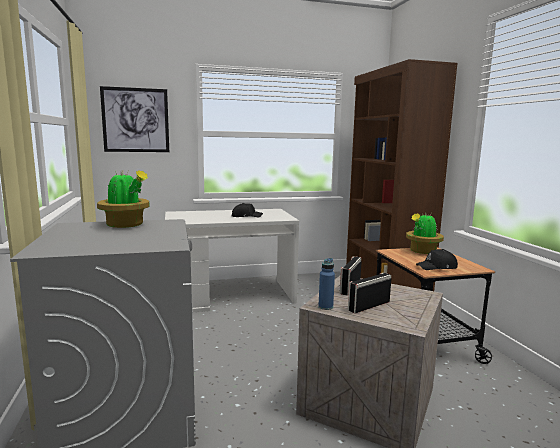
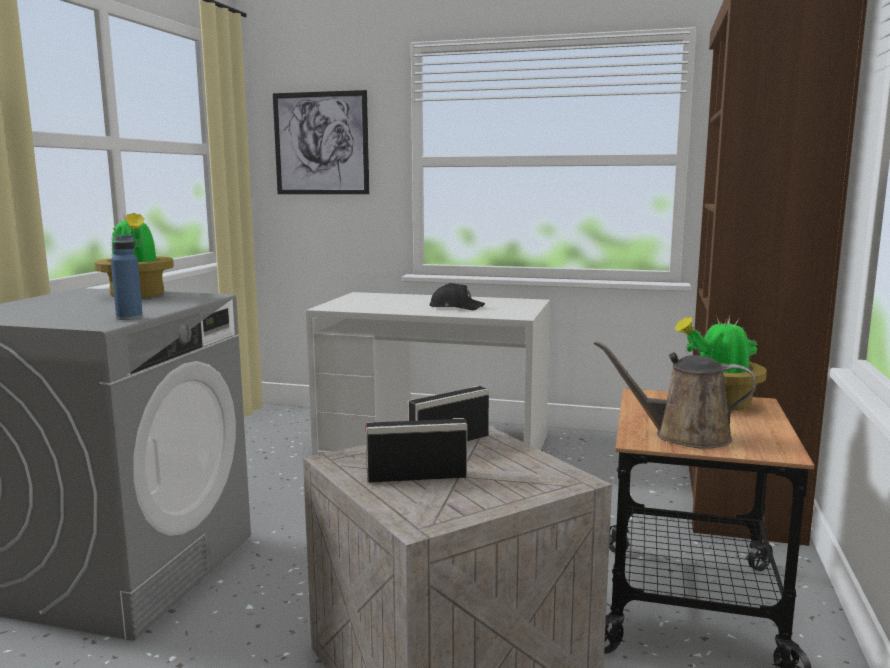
camera: 30 degrees right, 0 degrees up
blue bottle [318,258,335,310] -> blue bottle moved to [111,234,143,320]
black cap [416,249,458,270] -> brown watering can [594,340,756,449]

